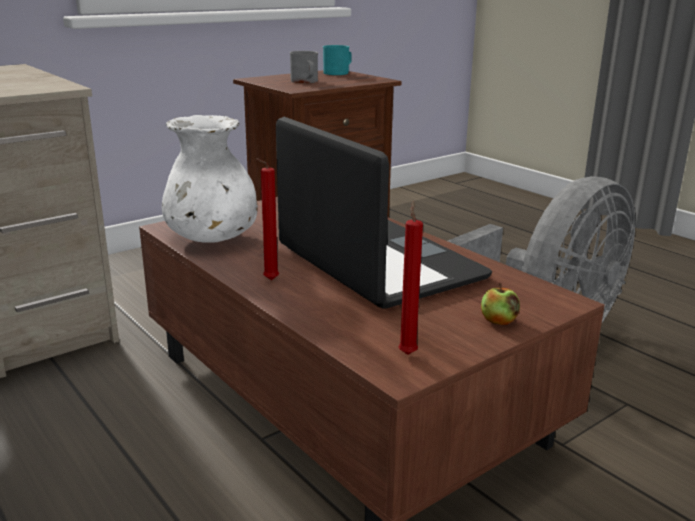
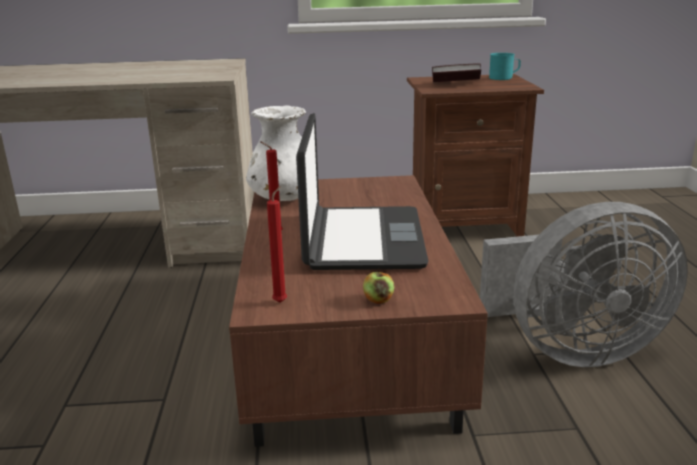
camera: 35 degrees right, 0 degrees up
grey mug [290,51,318,83] -> book [432,63,481,82]

